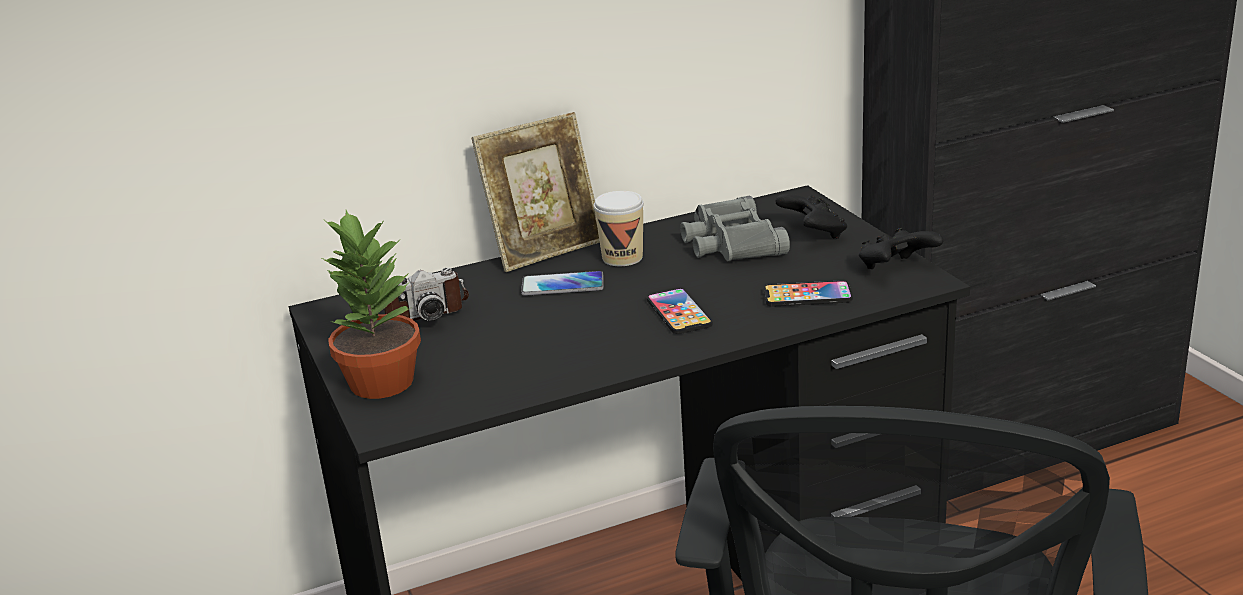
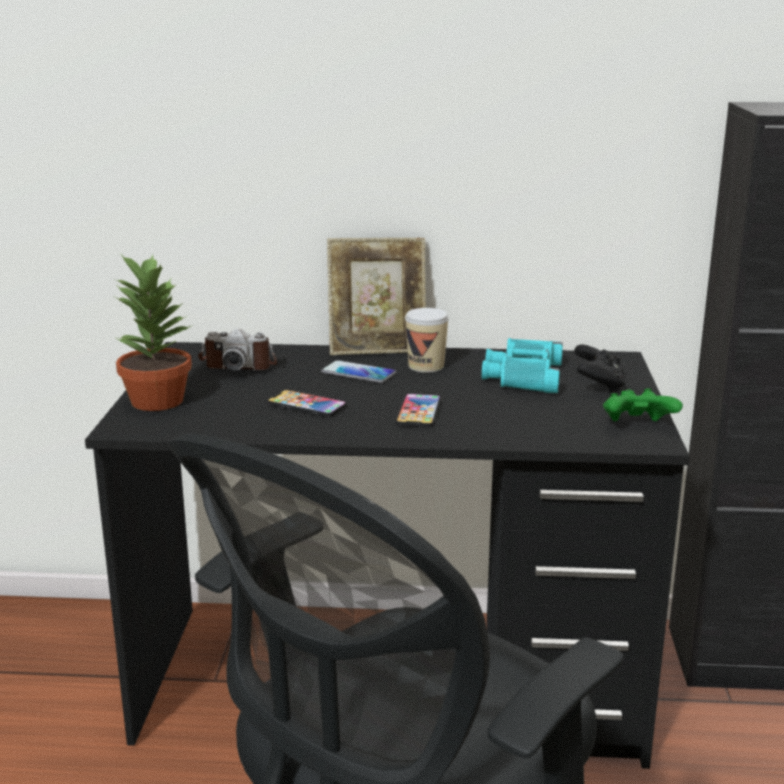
camera: 25 degrees right, 5 degrees down
grey binoculars [680,195,790,261] -> turquoise binoculars [482,338,563,394]
phone [764,280,853,307] -> phone moved to [267,390,347,417]
black game controller [859,228,944,269] -> green game controller [603,389,683,421]

